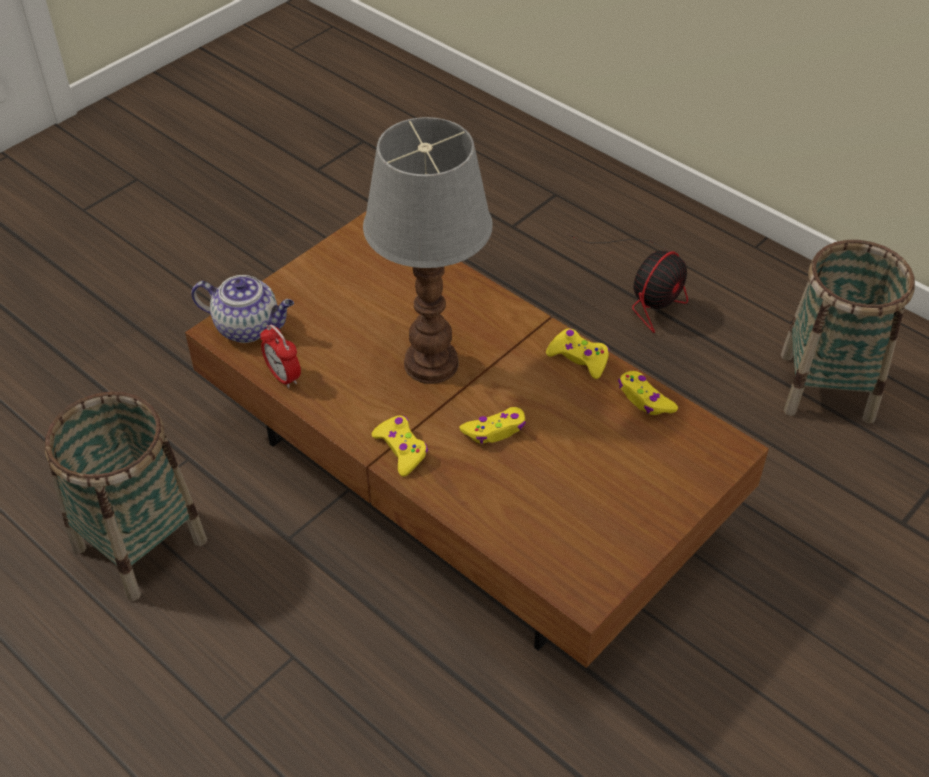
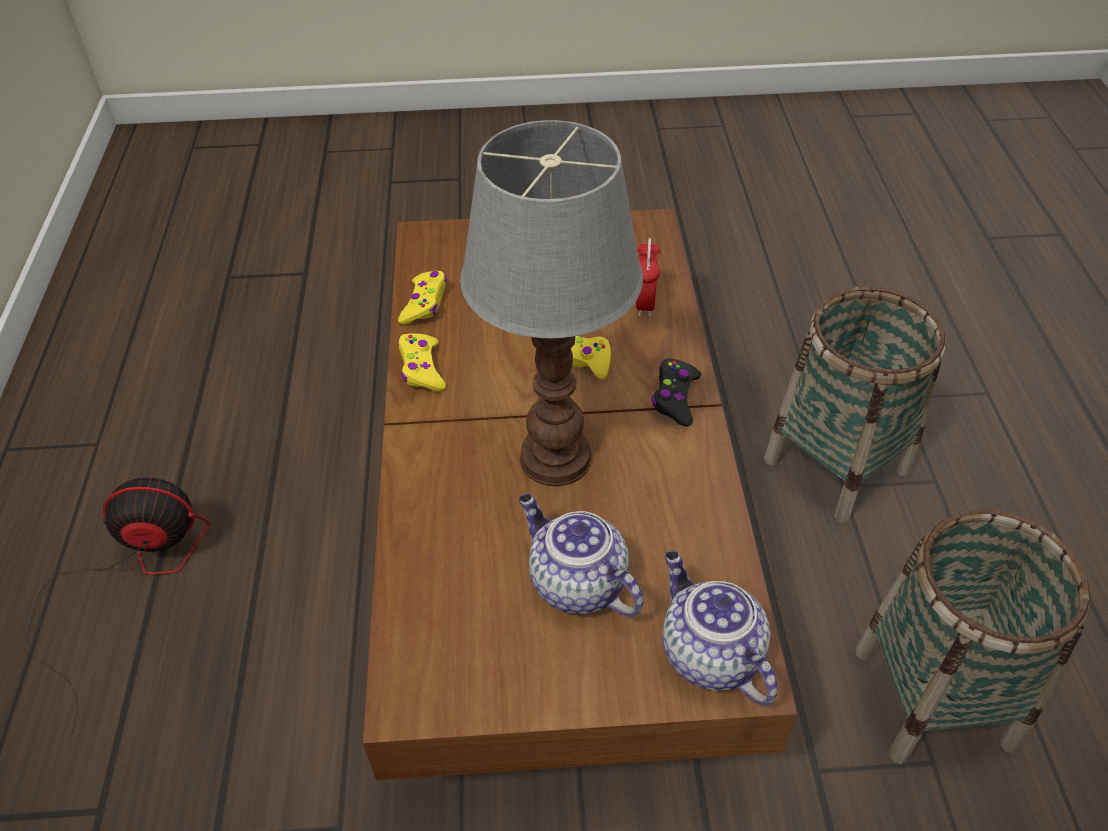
camera: 135 degrees left, 0 degrees up
alarm clock [260,325,301,388] -> alarm clock moved to [636,238,661,317]
yellow game controller [371,416,428,477] -> black game controller [651,358,701,427]
basket [780,240,915,424] -> basket moved to [764,286,946,523]
none -> teapot [519,494,644,617]

